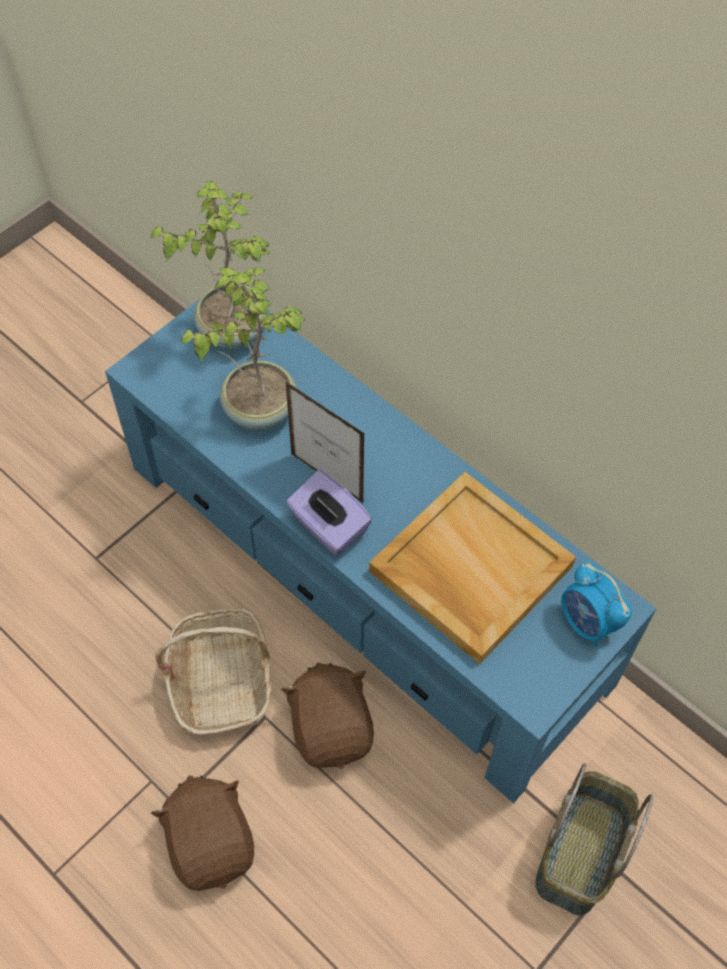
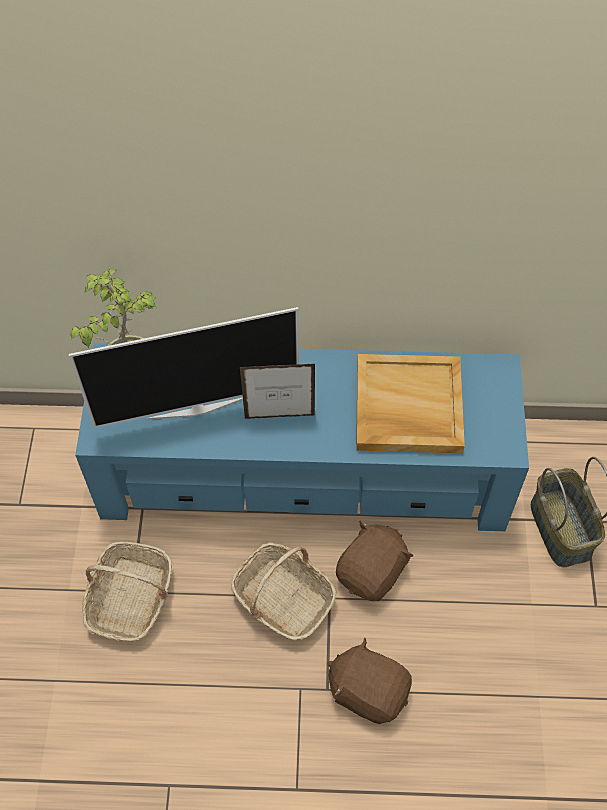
camera: 40 degrees left, 0 degrees up
potted plant [181,267,305,430] -> television [69,307,299,428]
brown plush toy [281,662,374,769] -> brown plush toy turned 90 degrees clockwise [336,521,413,601]
purple tissue box [287,470,372,556] -> none
alarm clock [561,562,632,647] -> none
none -> basket [82,541,172,642]

